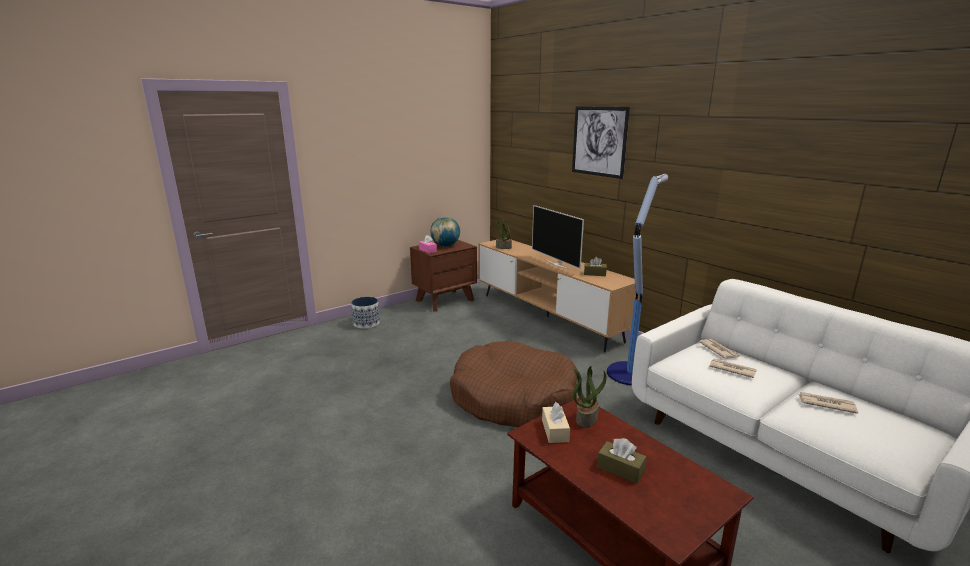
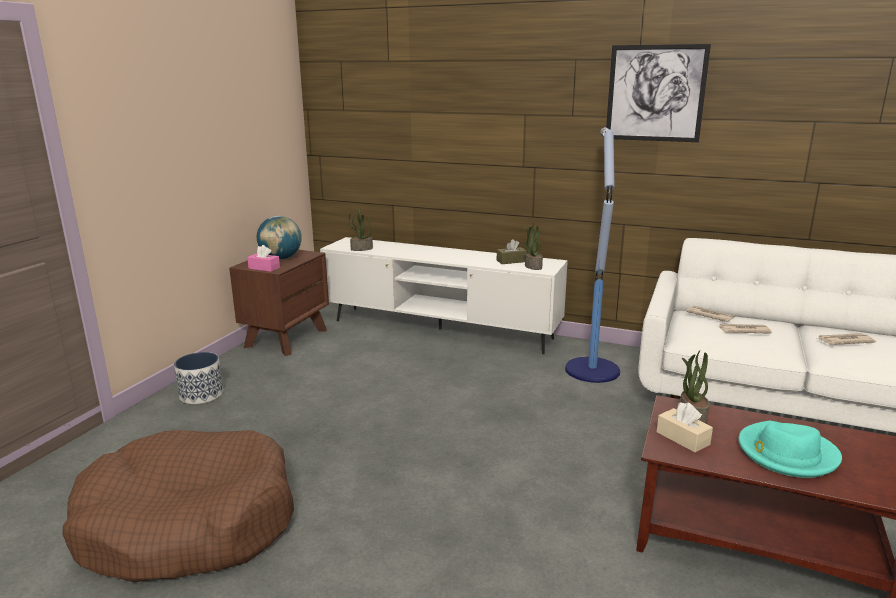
camera: 30 degrees left, 0 degrees up
brown dog bed [450,341,578,427] -> brown dog bed moved to [62,430,294,582]
brown tv stand [478,238,640,352] -> white tv stand [320,237,568,354]
television [532,205,584,270] -> none
picture [572,106,630,179] -> picture moved to [606,44,711,142]
brown tissue box [597,438,647,484] -> turquoise hat [738,421,842,478]
none -> potted plant [524,223,543,270]

